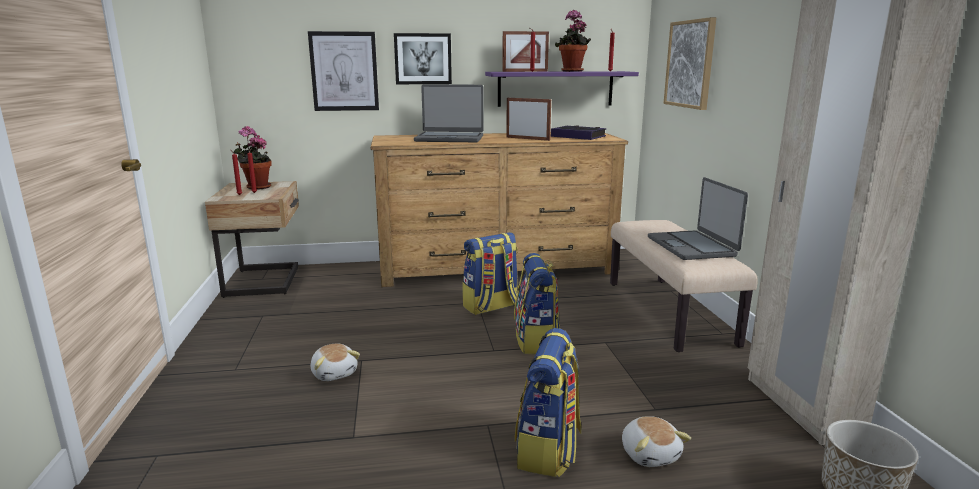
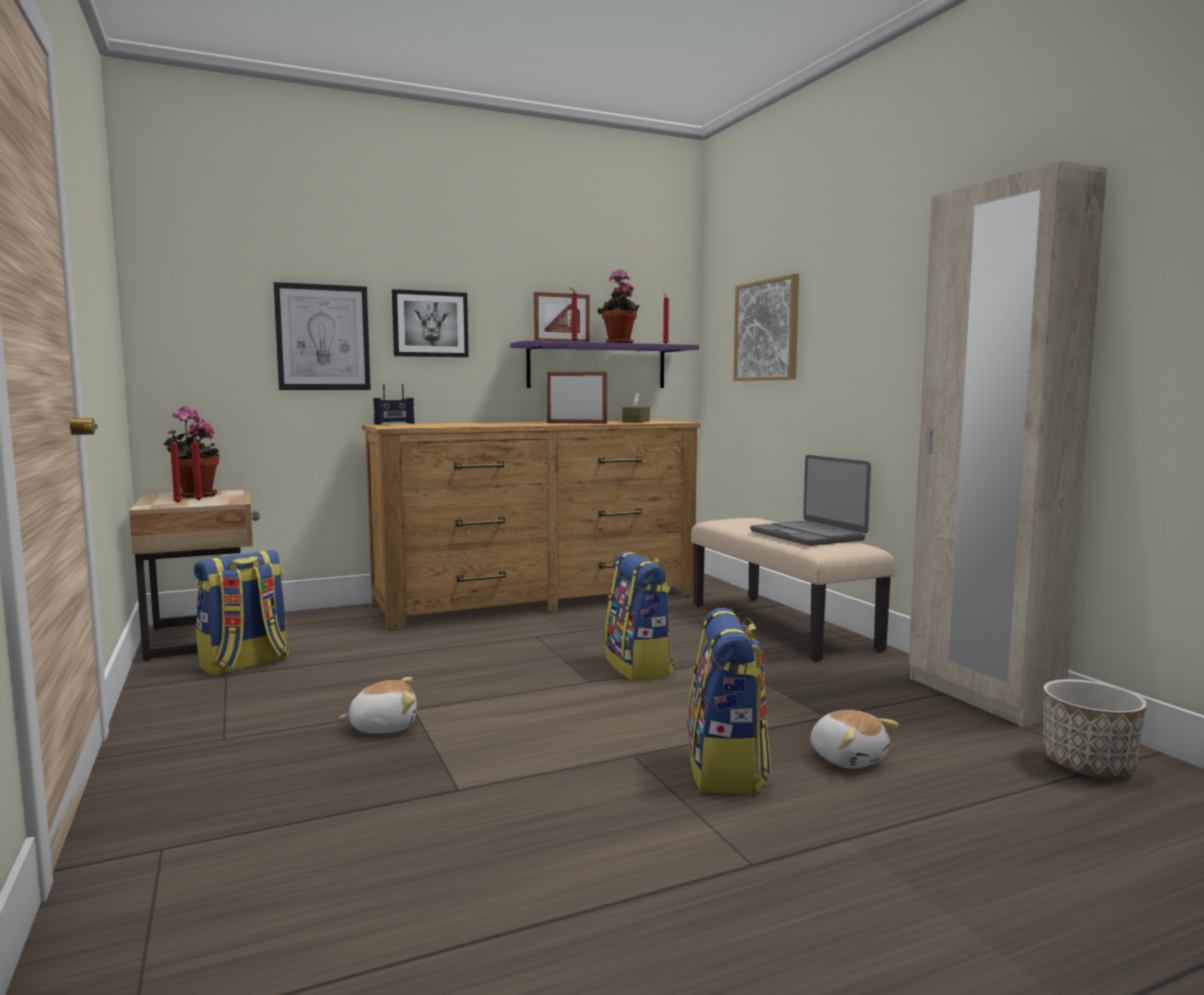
camera: 15 degrees left, 10 degrees down
plush toy [311,343,360,381] -> plush toy turned 60 degrees counterclockwise [339,677,417,733]
laptop [414,84,484,142] -> none
backpack [463,232,518,315] -> backpack moved to [194,550,289,675]
book [551,125,606,140] -> brown tissue box [622,393,650,423]
none -> radio [373,384,415,424]

